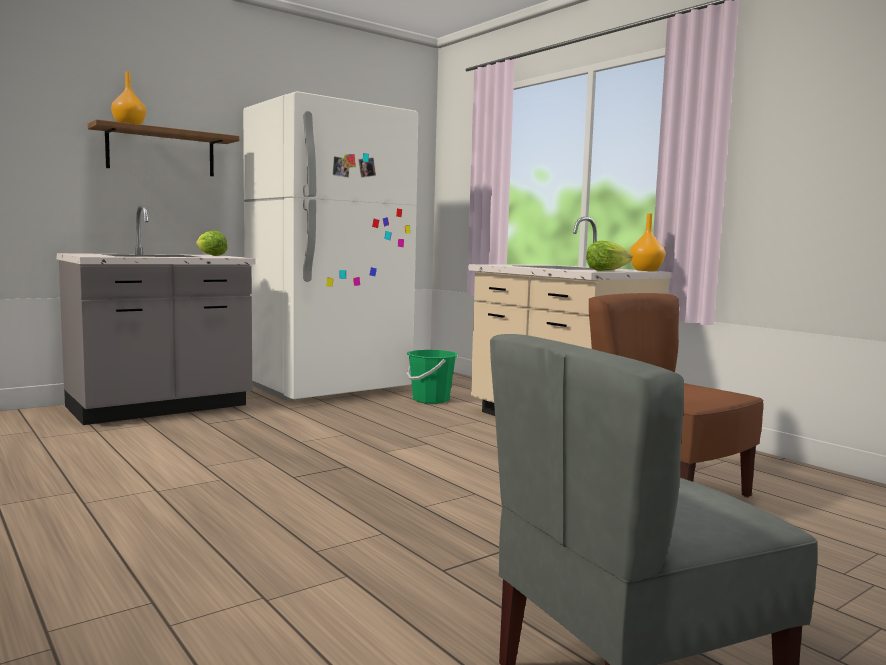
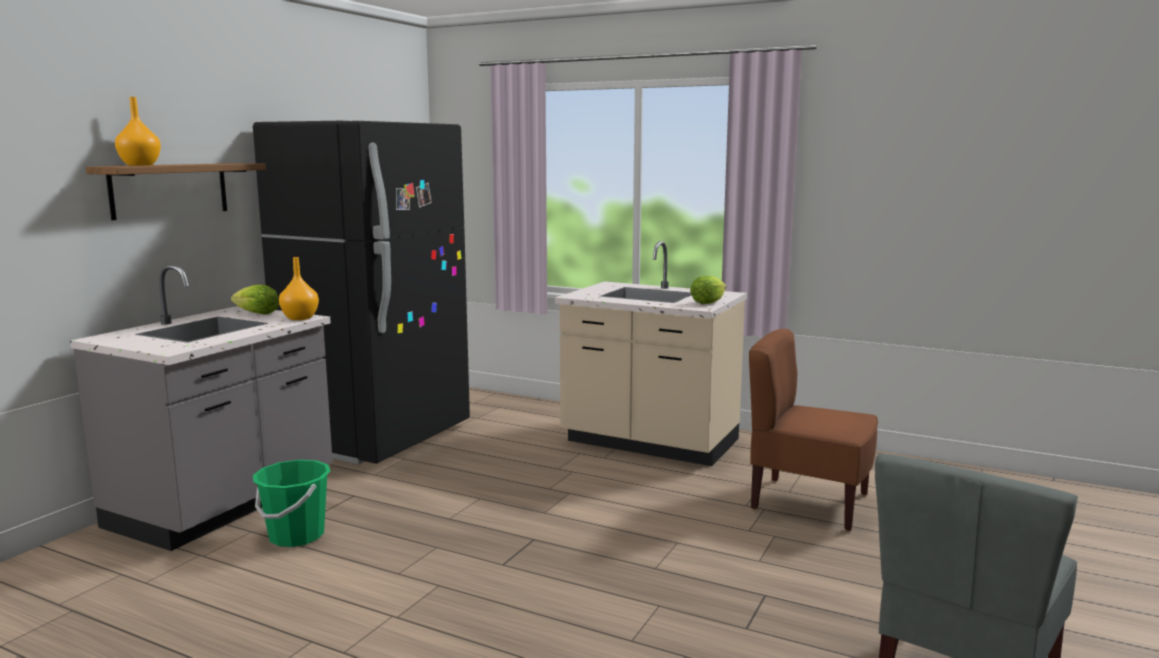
camera: 25 degrees left, 5 degrees up
white fridge [243,91,418,401] -> black fridge [253,121,470,464]
green bucket [407,350,458,404] -> green bucket moved to [253,460,330,547]
orange vase [629,213,665,271] -> orange vase moved to [279,257,319,320]

